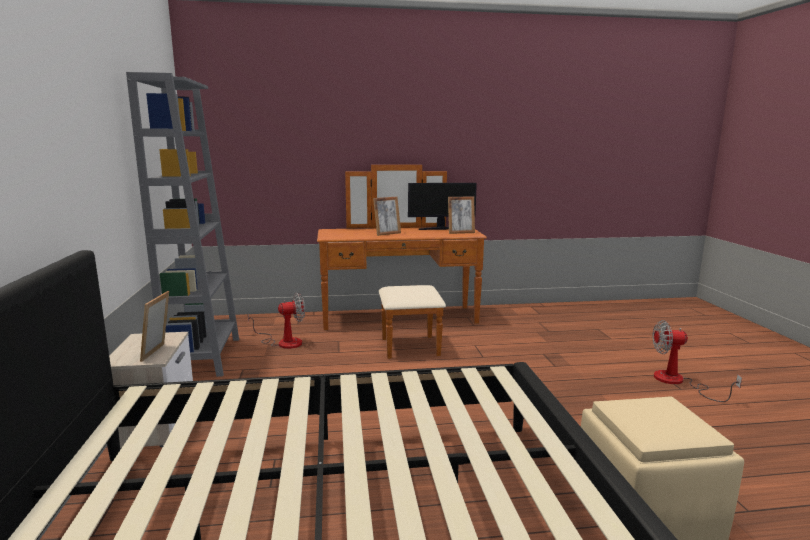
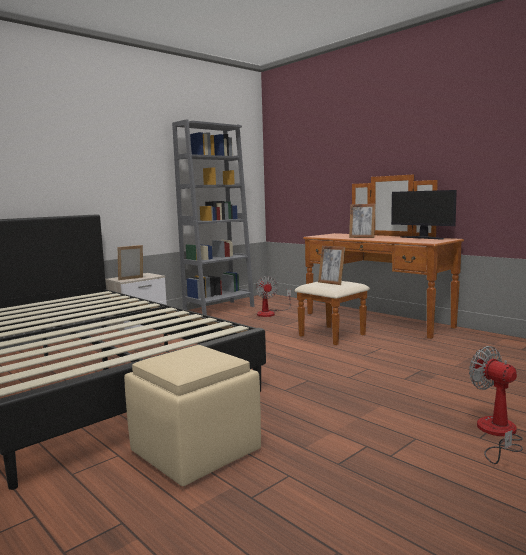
camera: 55 degrees right, 5 degrees down
fan [248,293,305,349] -> fan turned 45 degrees clockwise [255,276,291,317]
picture frame [448,196,475,234] -> picture frame moved to [318,246,345,285]

